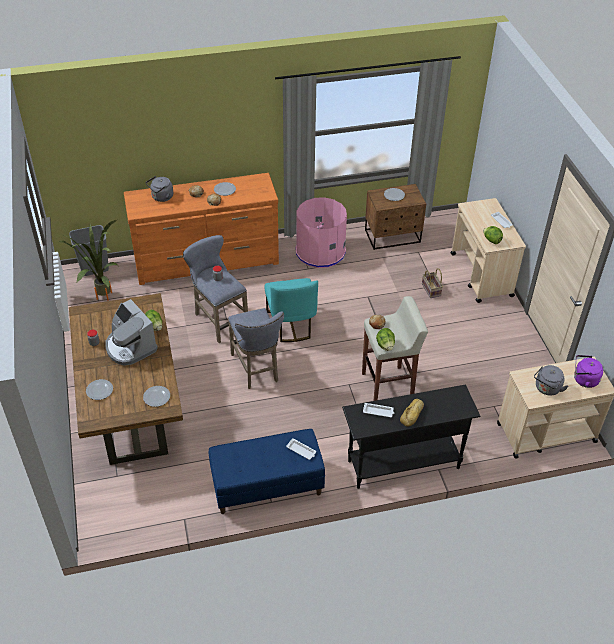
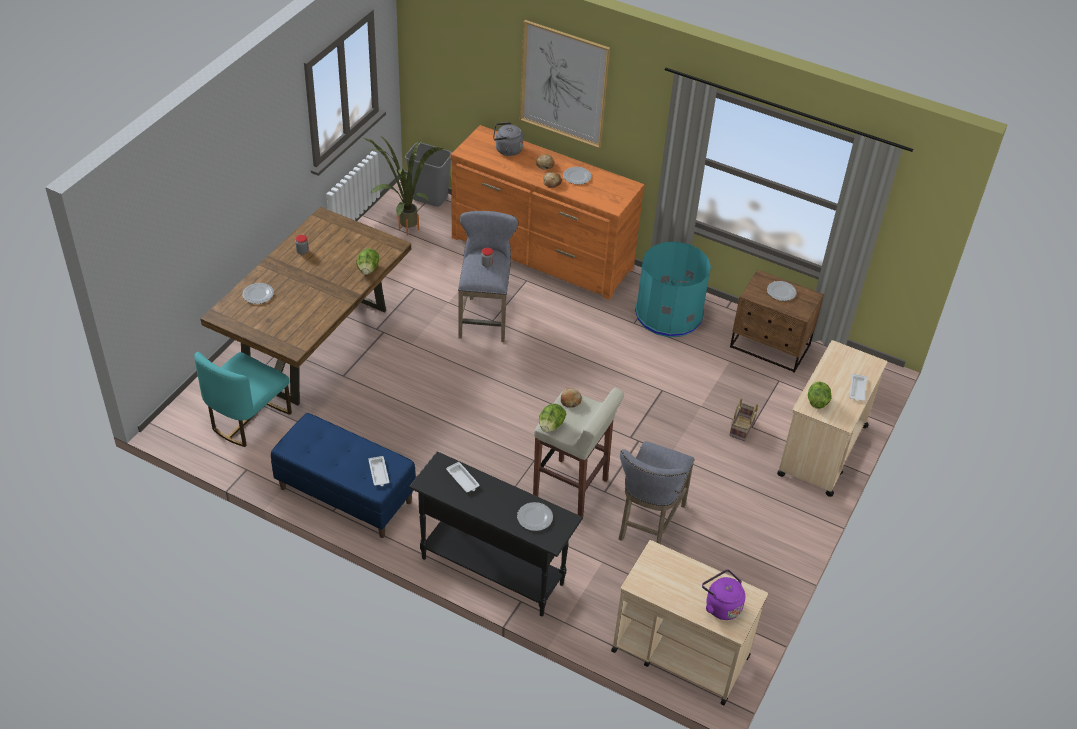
camera: 40 degrees right, 0 degrees up
coffee machine [105,299,158,366] -> none
plate [143,386,170,407] -> plate moved to [517,502,553,531]
grey stool [228,308,284,389] -> grey stool moved to [618,441,695,544]
turquoise chair [264,278,318,342] -> turquoise chair moved to [194,352,292,447]
pink trash can [295,197,347,268] -> turquoise trash can [635,242,711,337]
bread [400,399,424,427] -> none
grey kettle [534,365,568,396] -> none
none -> picture [520,20,610,149]

